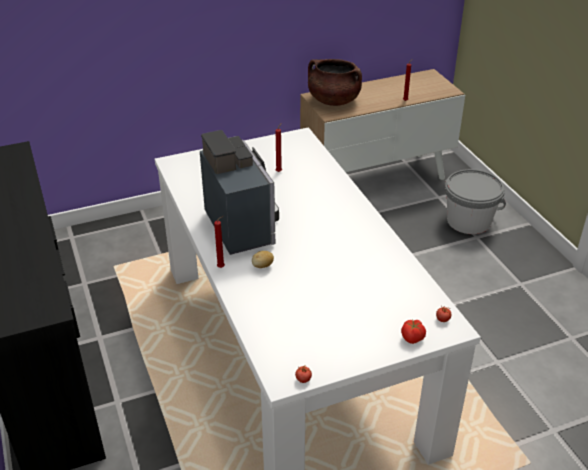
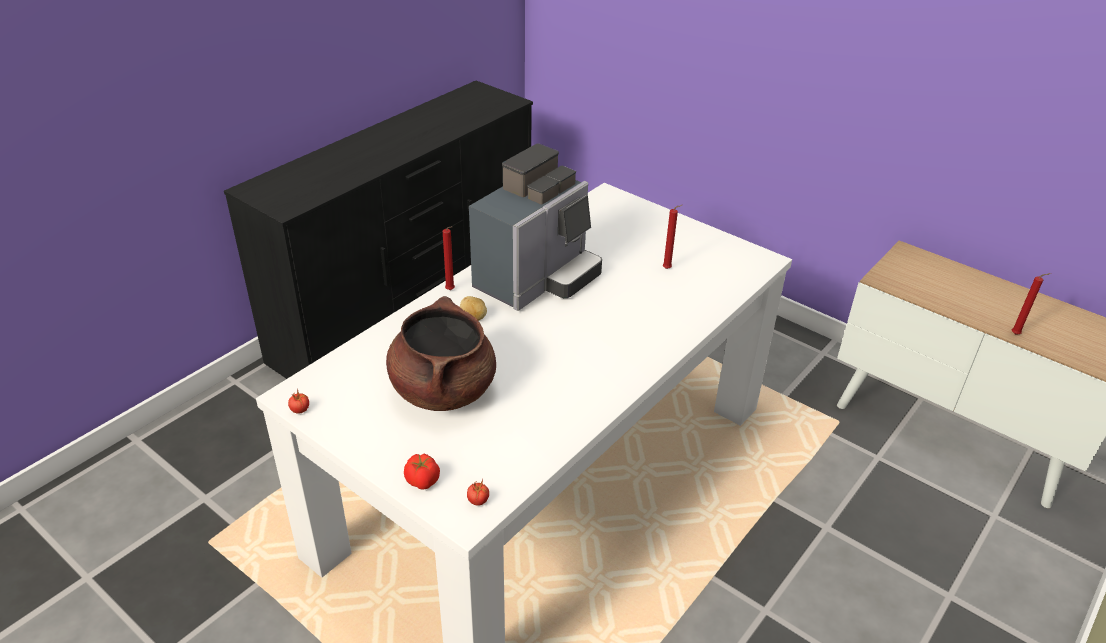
camera: 60 degrees right, 0 degrees up
brown cooking pot [308,59,362,106] -> brown cooking pot moved to [386,296,496,411]
grey bucket [445,169,506,234] -> none

